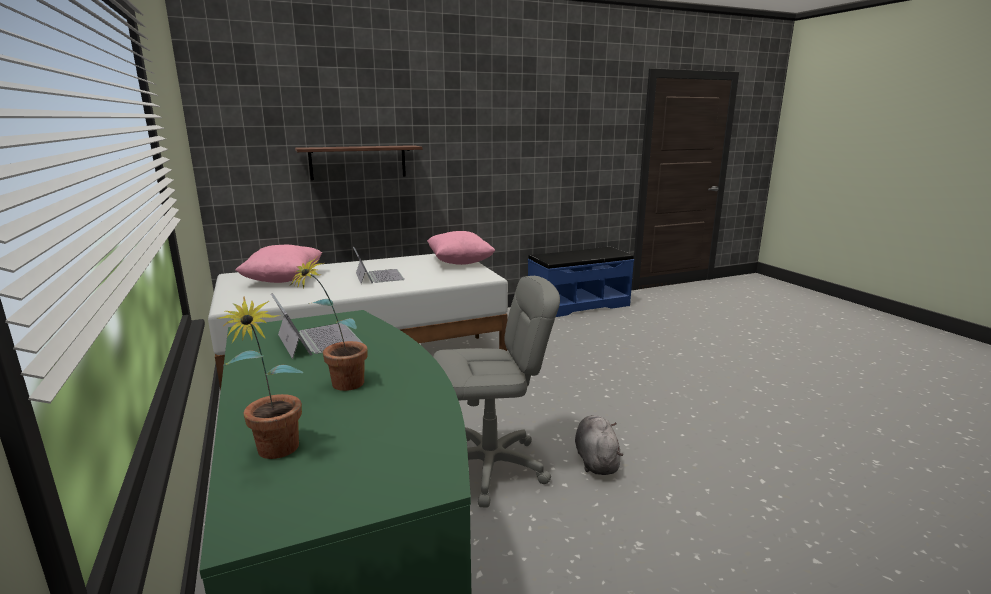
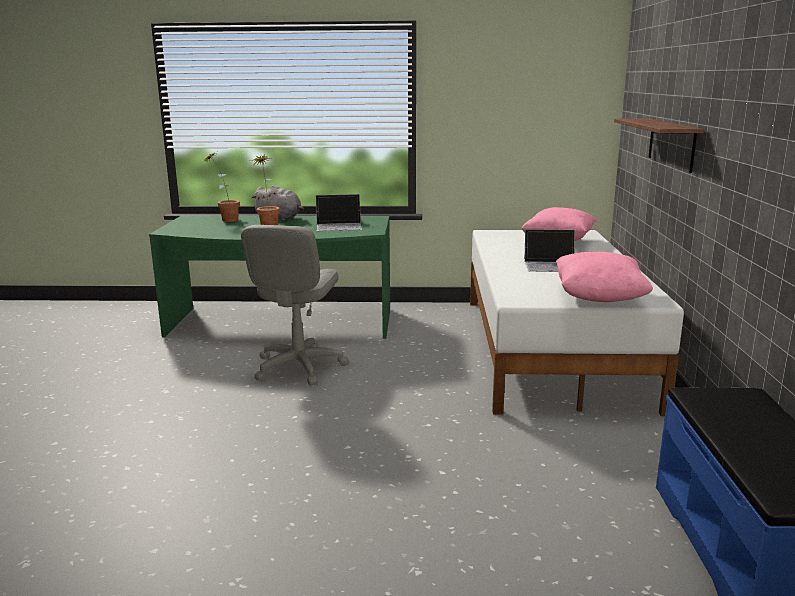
camera: 115 degrees right, 0 degrees up
grey plush toy [575,415,623,475] -> grey plush toy moved to [252,185,304,221]

